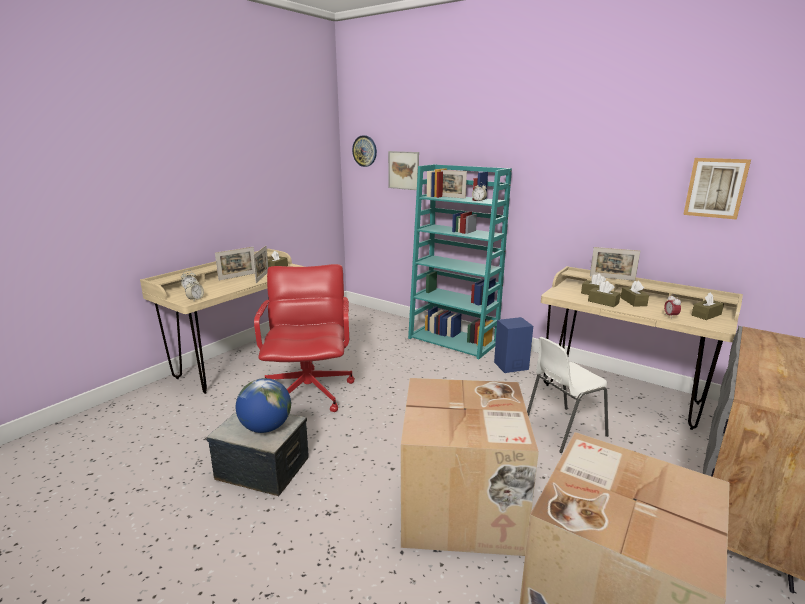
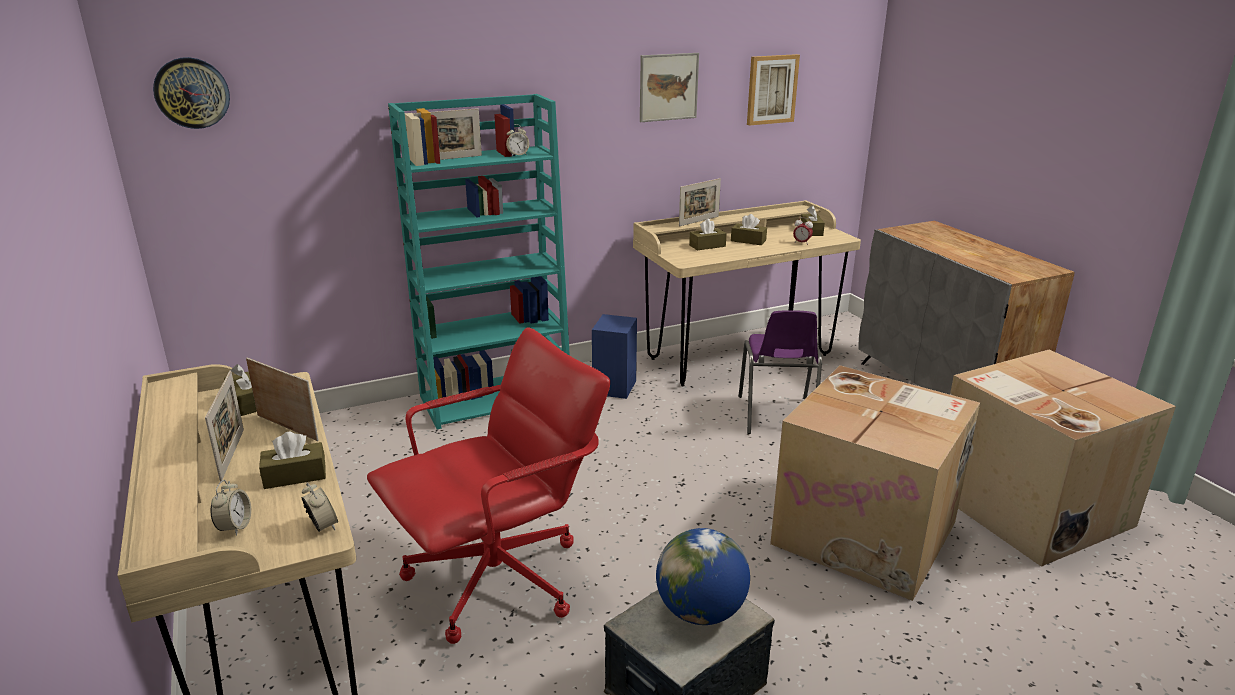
camera: 60 degrees left, 5 degrees up
red office chair [254,264,355,412] -> red office chair turned 120 degrees clockwise [367,327,610,644]
picture [388,151,419,190] -> picture moved to [640,53,699,122]
white chair [527,337,609,453] -> purple chair [738,310,822,434]
brown tissue box [588,281,621,307] -> brown tissue box moved to [259,431,326,489]

